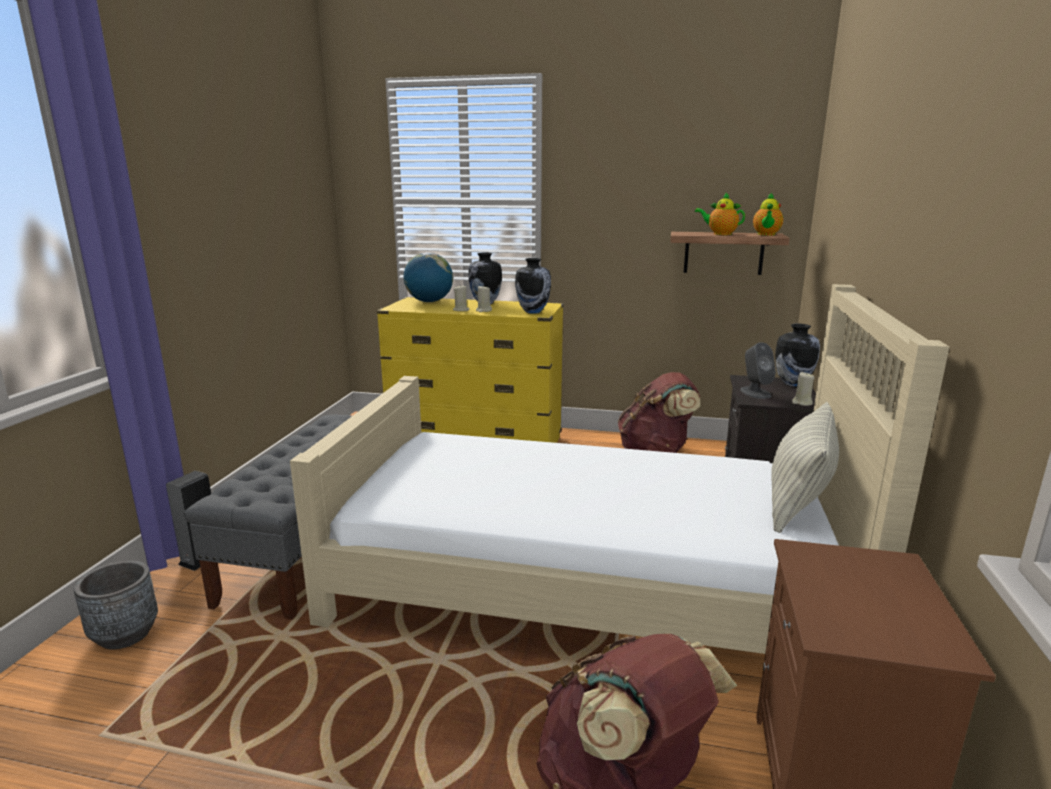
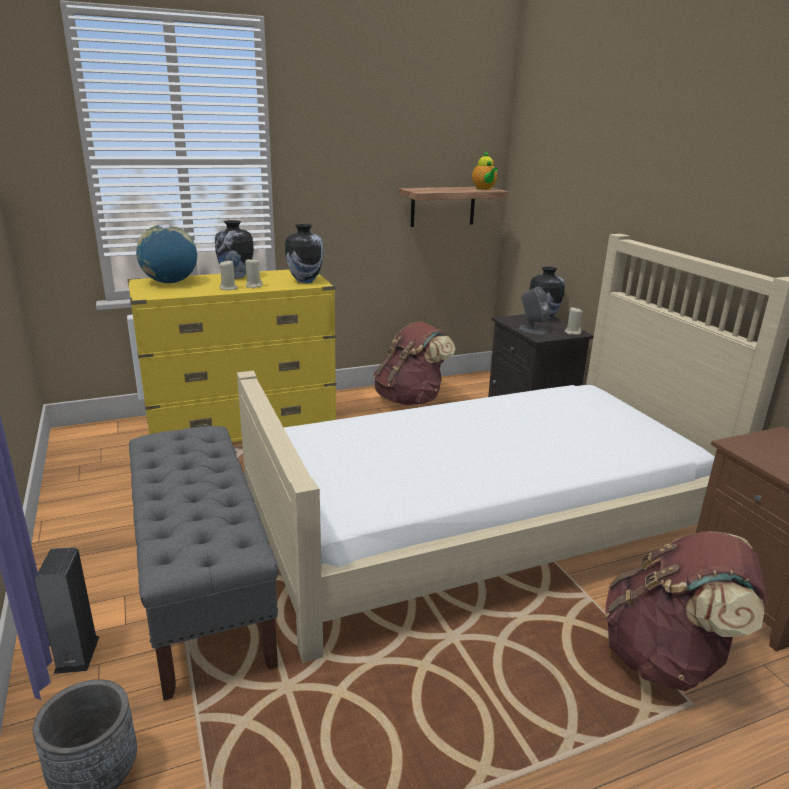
camera: 35 degrees left, 5 degrees up
teapot [695,193,745,235] -> none
pillow [771,402,839,533] -> none

